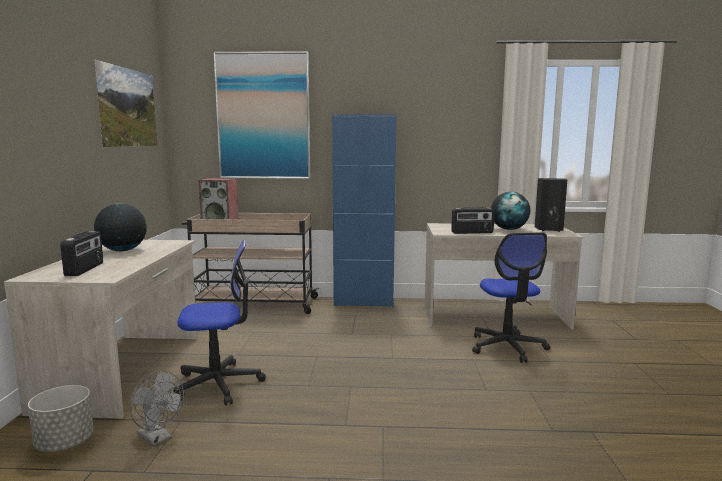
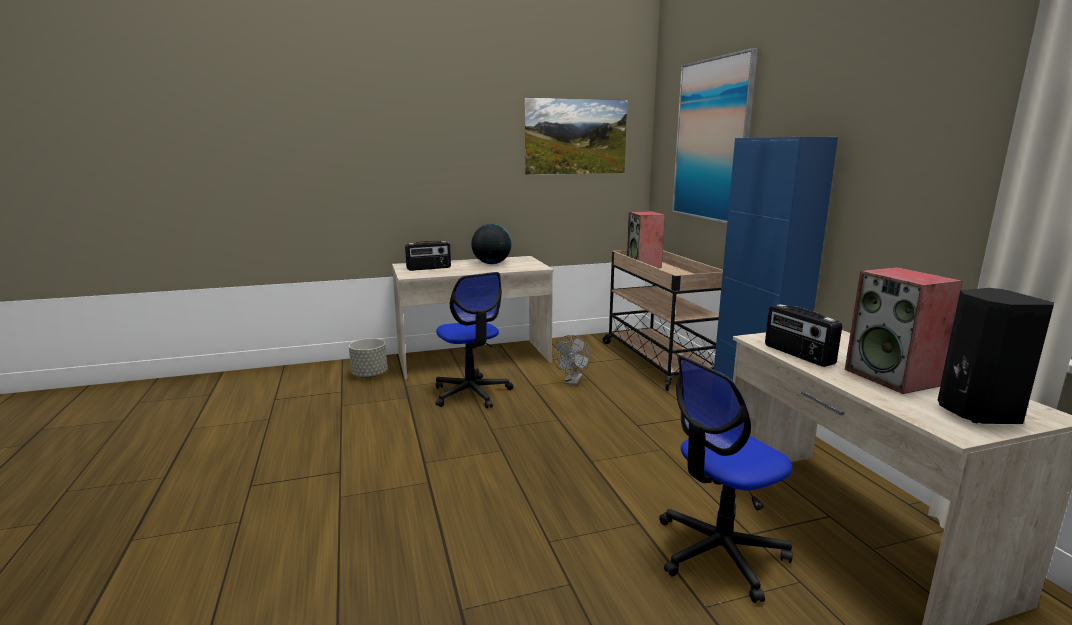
camera: 70 degrees right, 5 degrees up
grey fan [129,371,184,446] -> grey fan moved to [553,335,591,385]
globe [491,192,530,230] -> speaker [845,267,962,394]

